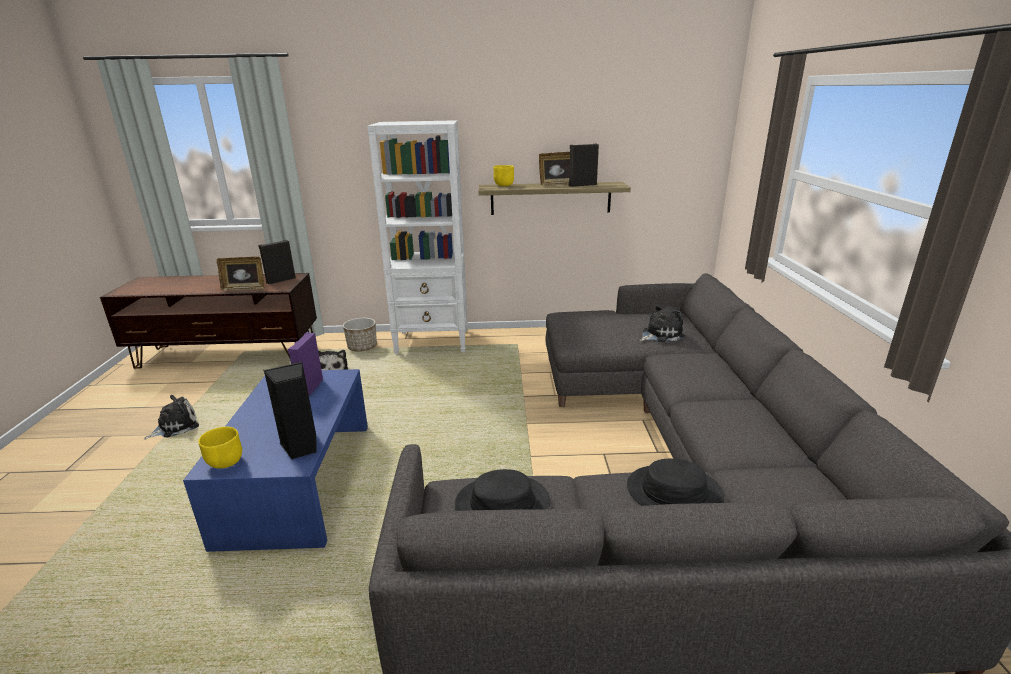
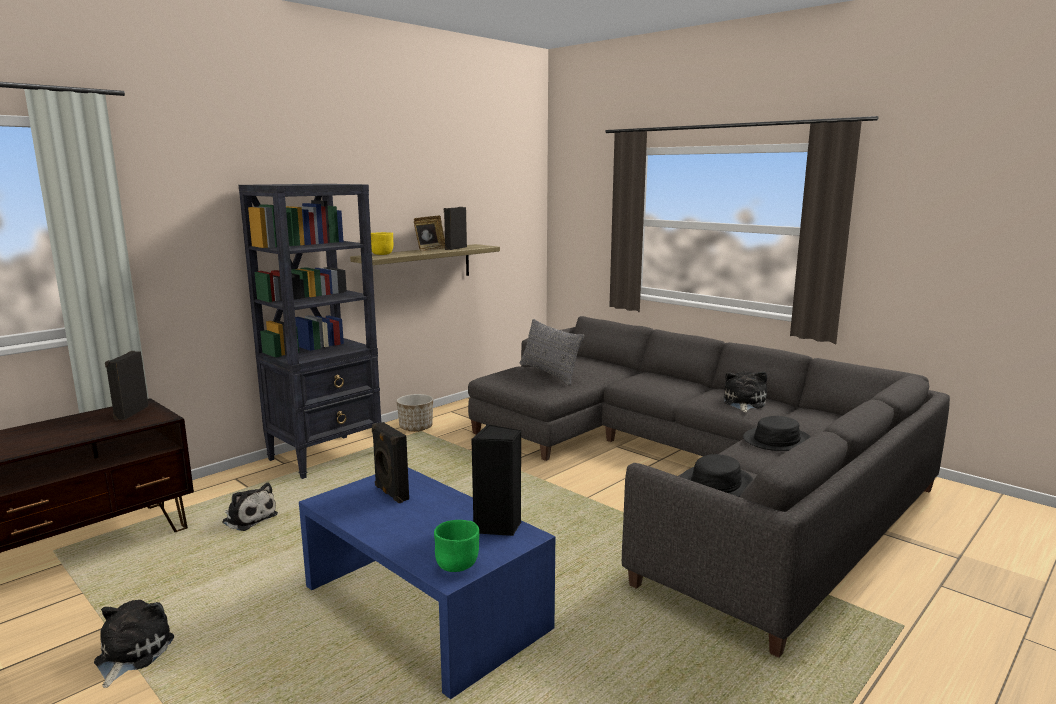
camera: 45 degrees left, 10 degrees down
yellow bowl [198,427,242,468] -> green bowl [434,520,479,572]
picture frame [217,257,265,291] -> none
purple speaker [288,332,323,396] -> black speaker [372,422,409,503]
planter [343,318,377,352] -> planter moved to [397,394,433,432]
white bookcase [367,120,467,354] -> black bookcase [239,184,382,479]
plush toy [640,304,685,342] -> plush toy moved to [724,371,767,413]
none -> grey pillow [520,319,585,385]

